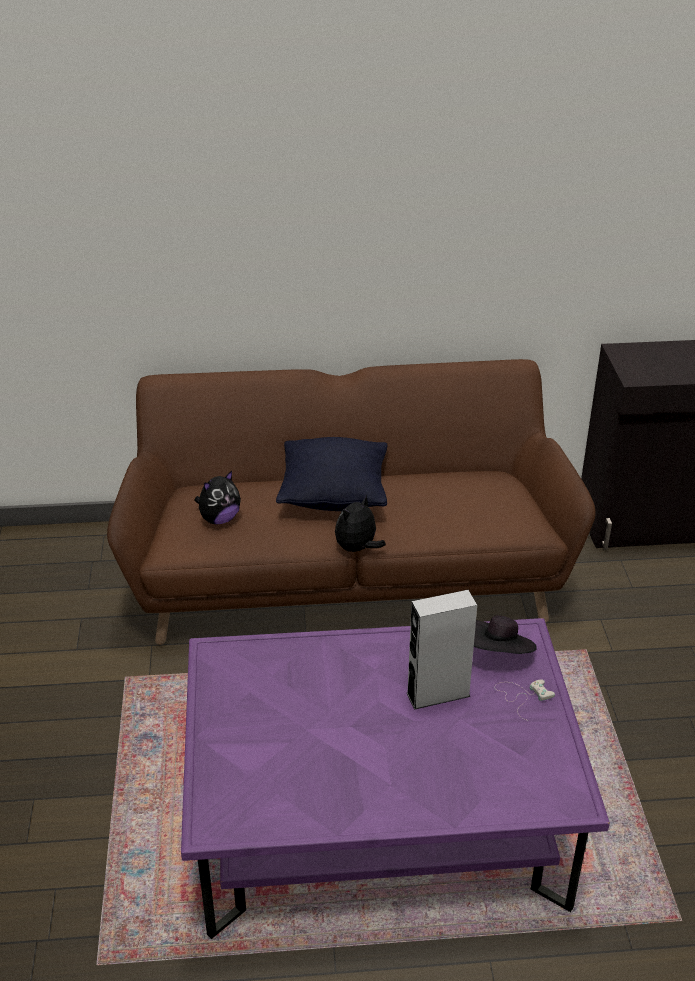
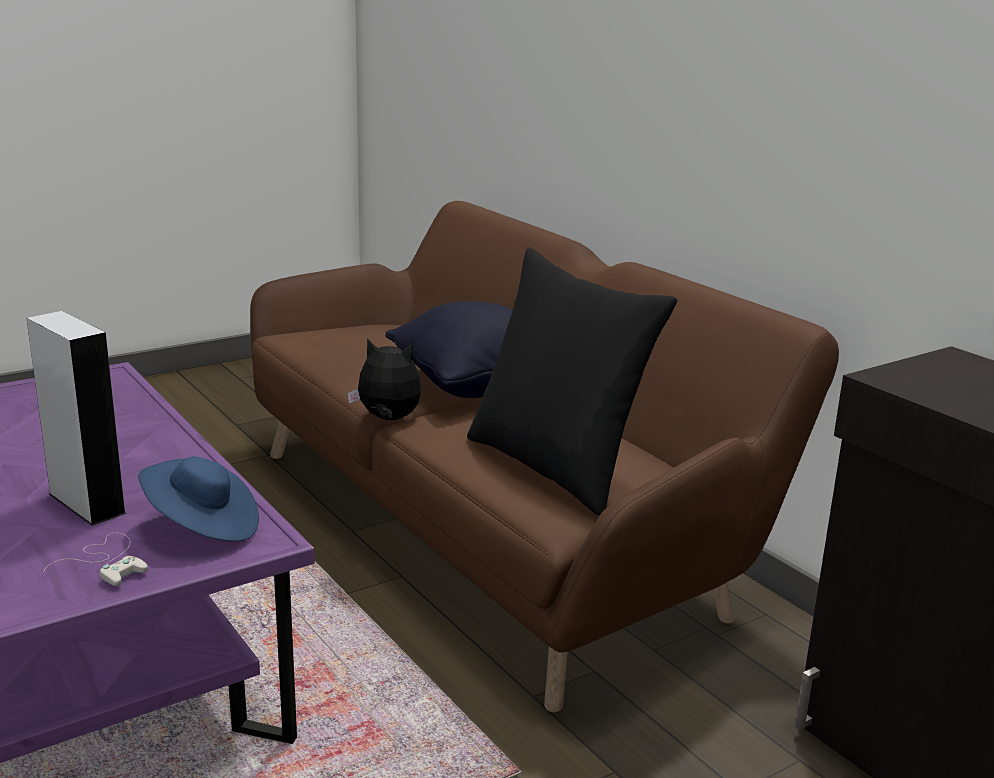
camera: 60 degrees right, 15 degrees down
plush toy [194,471,241,524] -> none
black hat [474,615,537,654] -> blue hat [138,456,259,542]
none -> black pillow [467,247,677,516]

